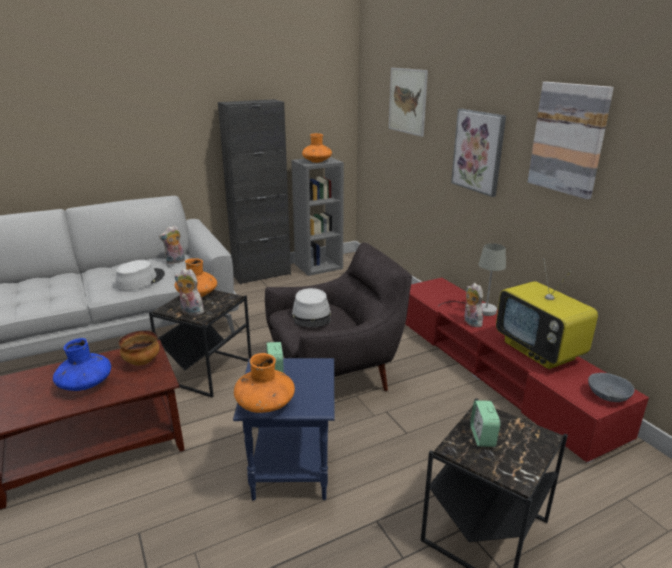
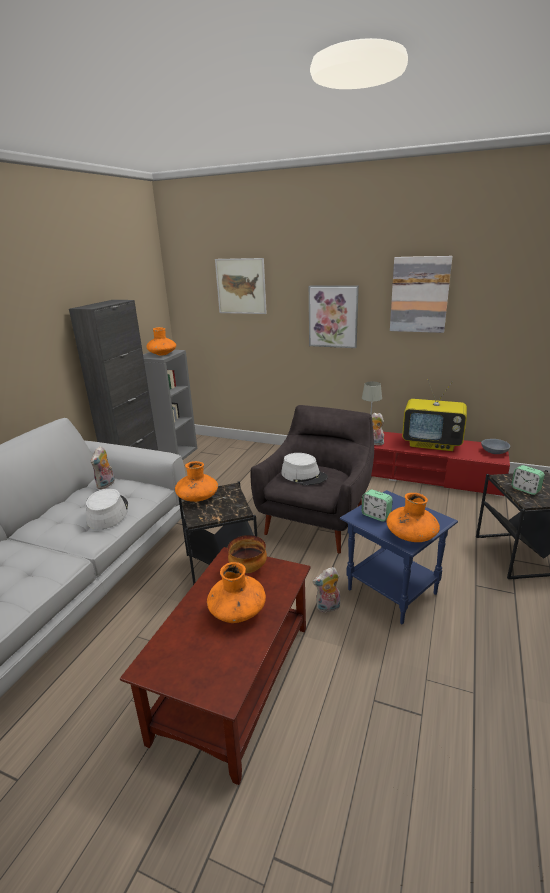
camera: 40 degrees left, 0 degrees up
blue vase [53,338,111,391] -> orange vase [207,562,266,623]
plush toy [175,268,204,315] -> plush toy moved to [313,567,340,613]

